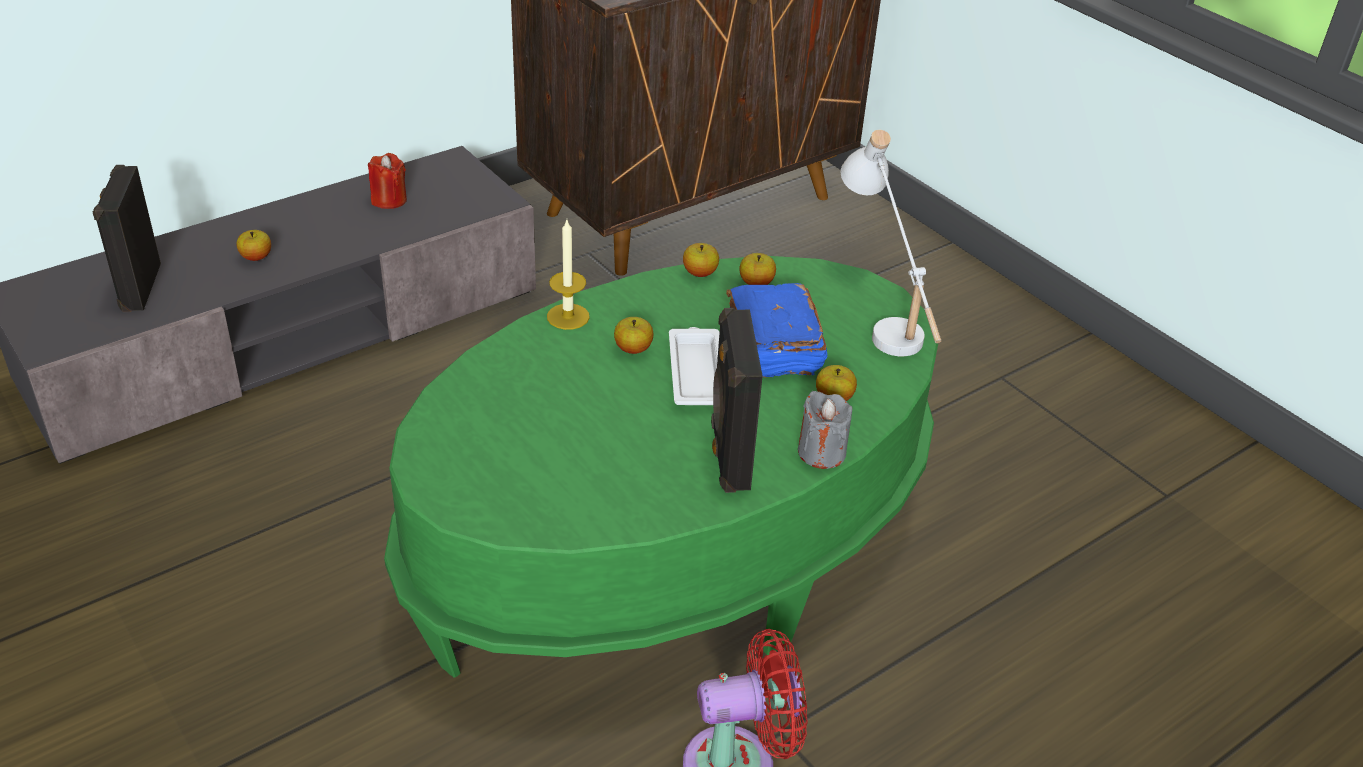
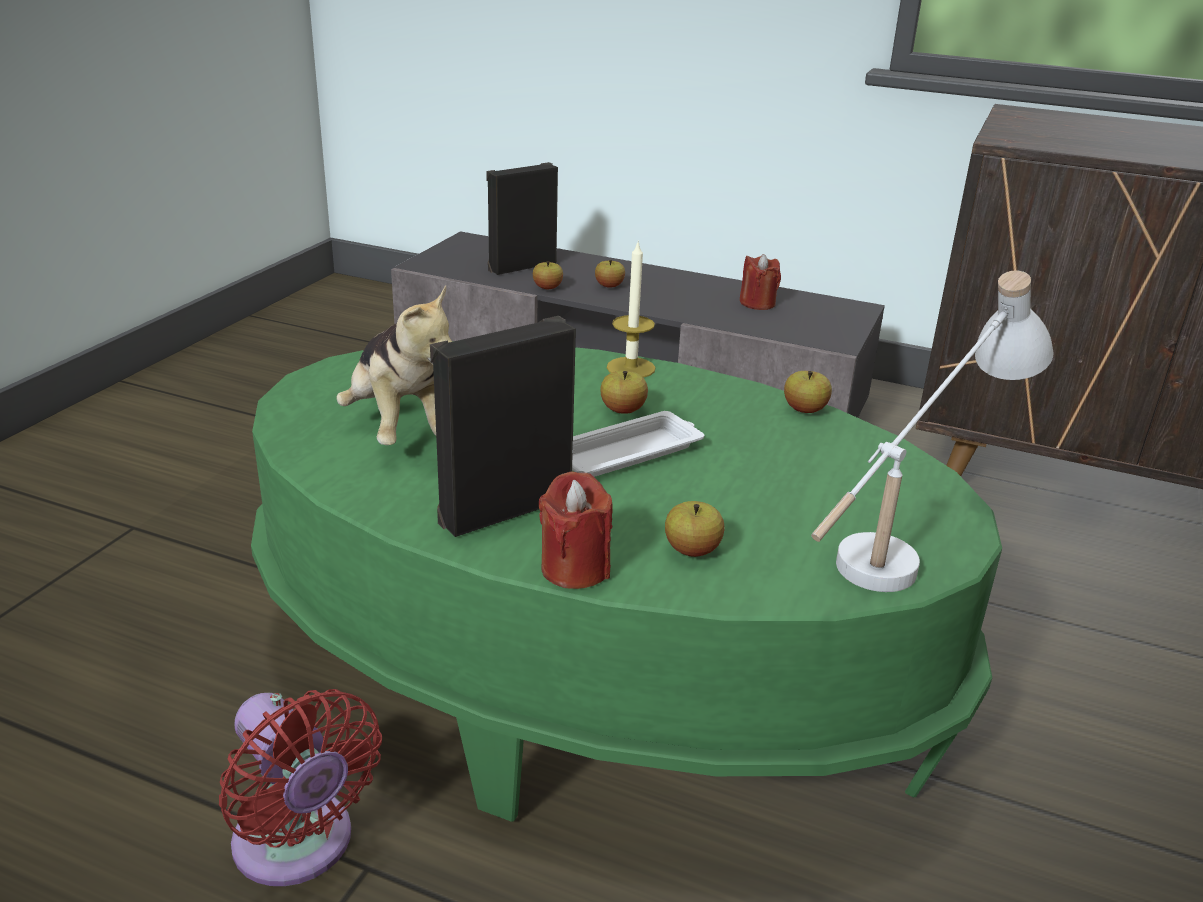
camera: 60 degrees right, 10 degrees down
blue book [726,283,827,378] -> none
apple [740,253,776,285] -> apple moved to [533,261,563,289]
grey candle [798,391,852,469] -> red candle [539,471,613,589]
none -> plush toy [336,285,452,445]

